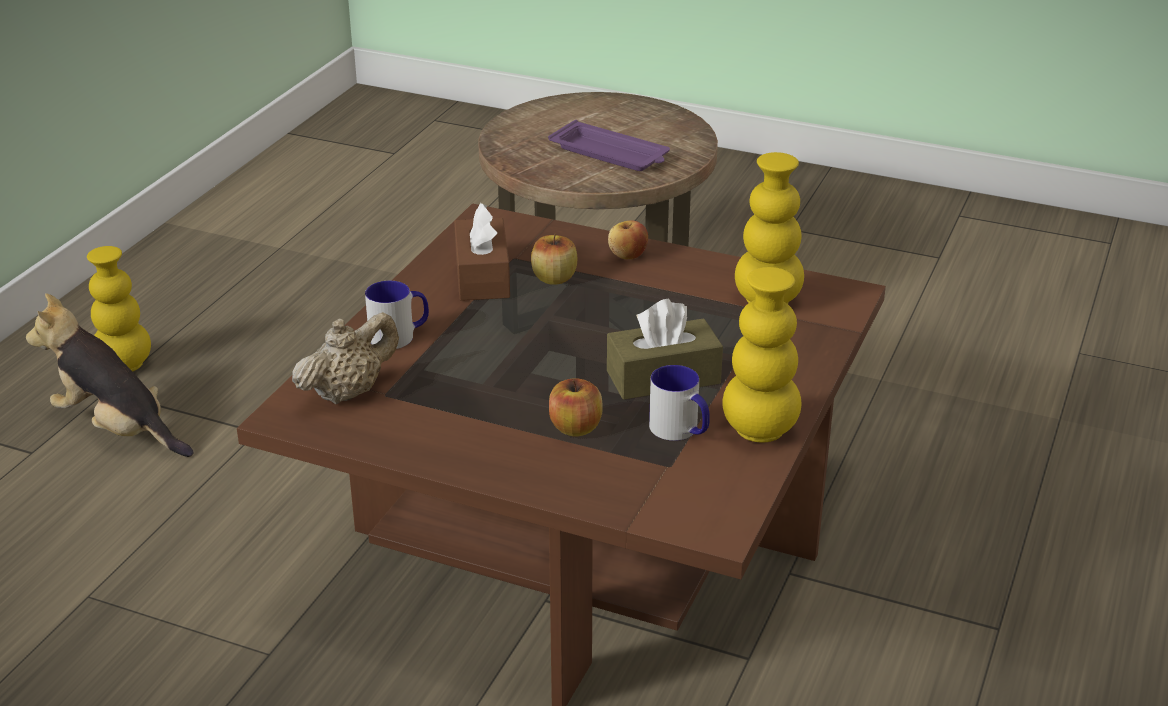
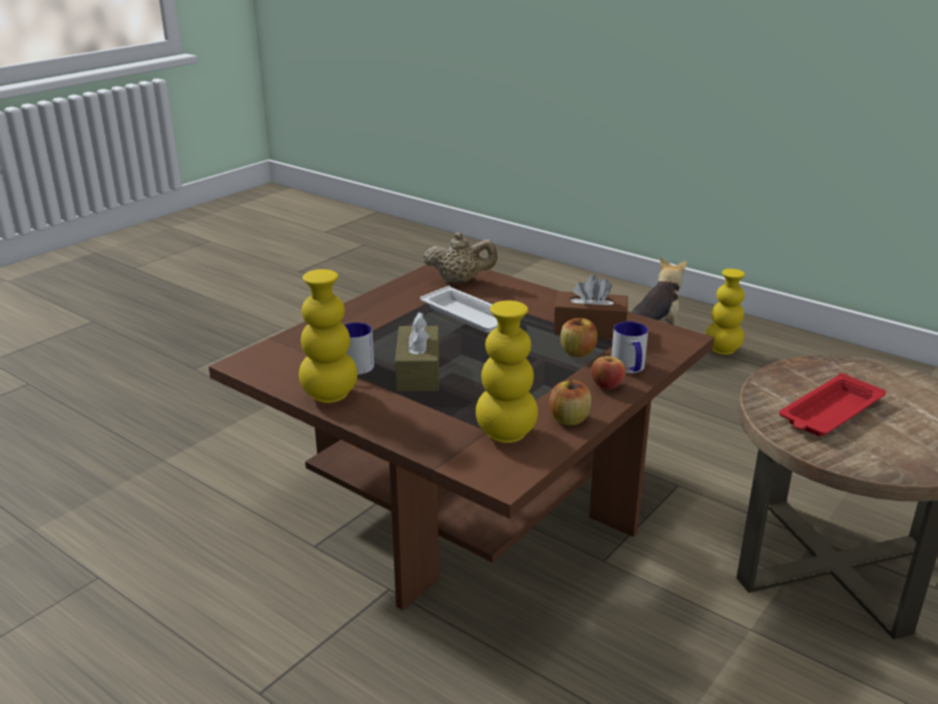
camera: 105 degrees right, 5 degrees down
beige teapot [292,312,399,404] -> beige teapot turned 60 degrees counterclockwise [423,232,498,284]
mug [365,281,429,349] -> mug moved to [611,321,648,373]
purple tray [548,120,670,171] -> red tray [779,373,886,436]
apple [549,378,603,436] -> apple moved to [549,379,592,425]
none -> white tray [420,286,497,333]

